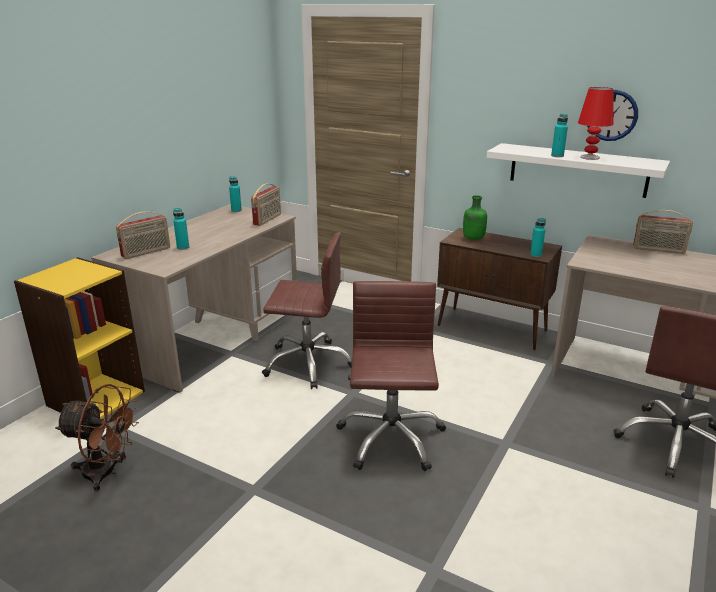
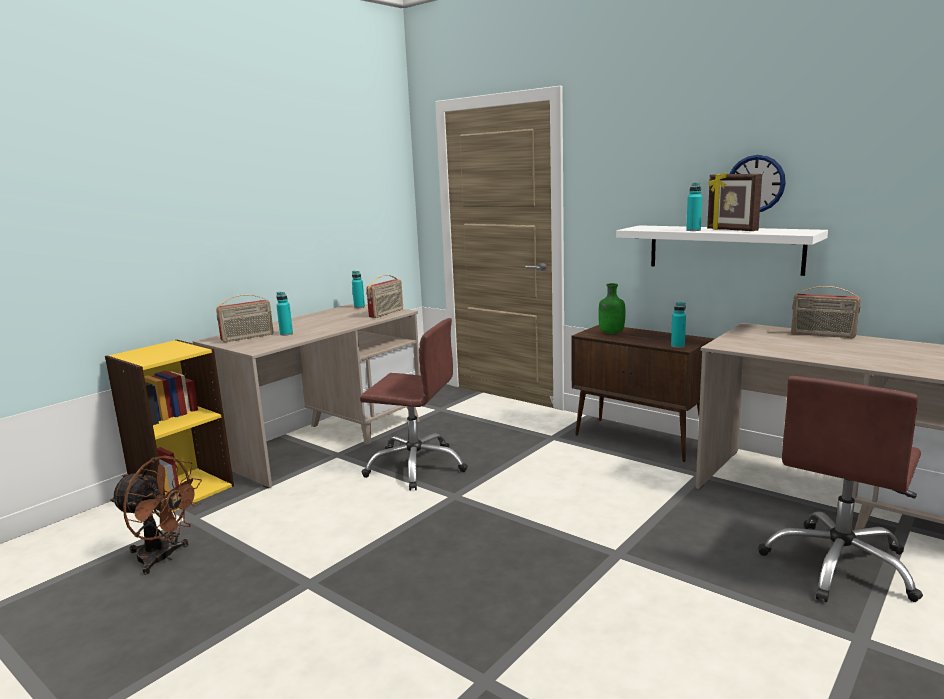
camera: 10 degrees right, 10 degrees down
brown office chair [336,281,446,471] -> none
red table lamp [578,87,614,160] -> picture frame [707,172,762,231]

